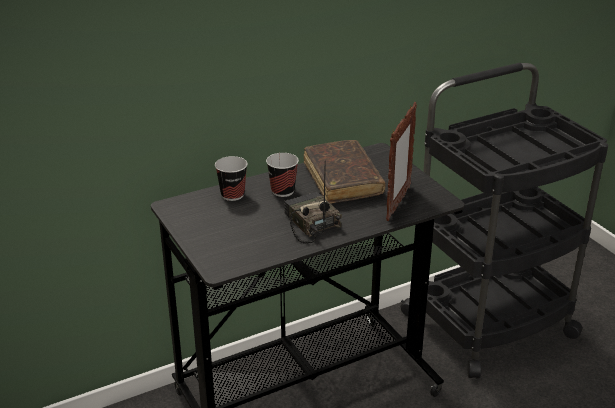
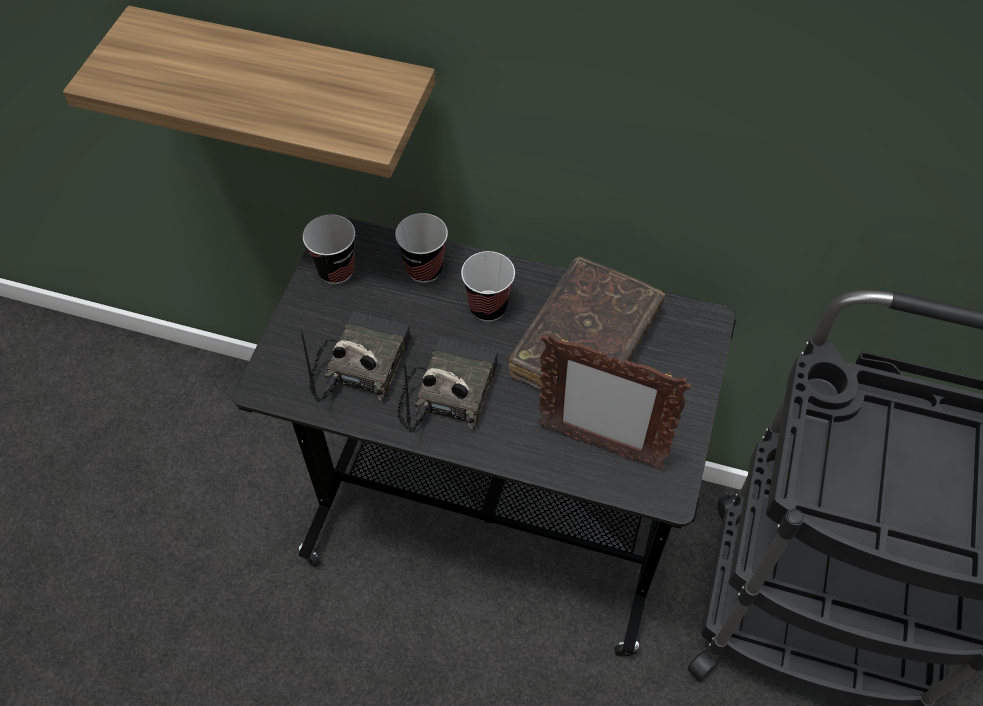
camera: 45 degrees right, 25 degrees up
picture frame [386,102,417,221] -> picture frame turned 45 degrees clockwise [538,334,691,470]
none -> shelf [63,6,436,178]
none -> radio [300,311,411,402]
none -> cup [303,215,355,284]

